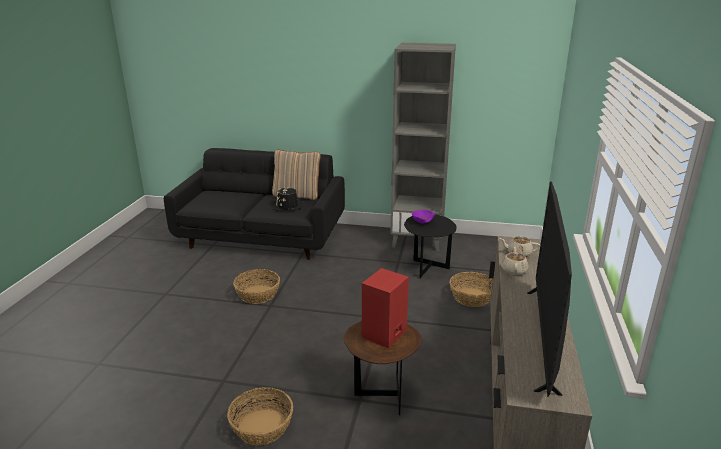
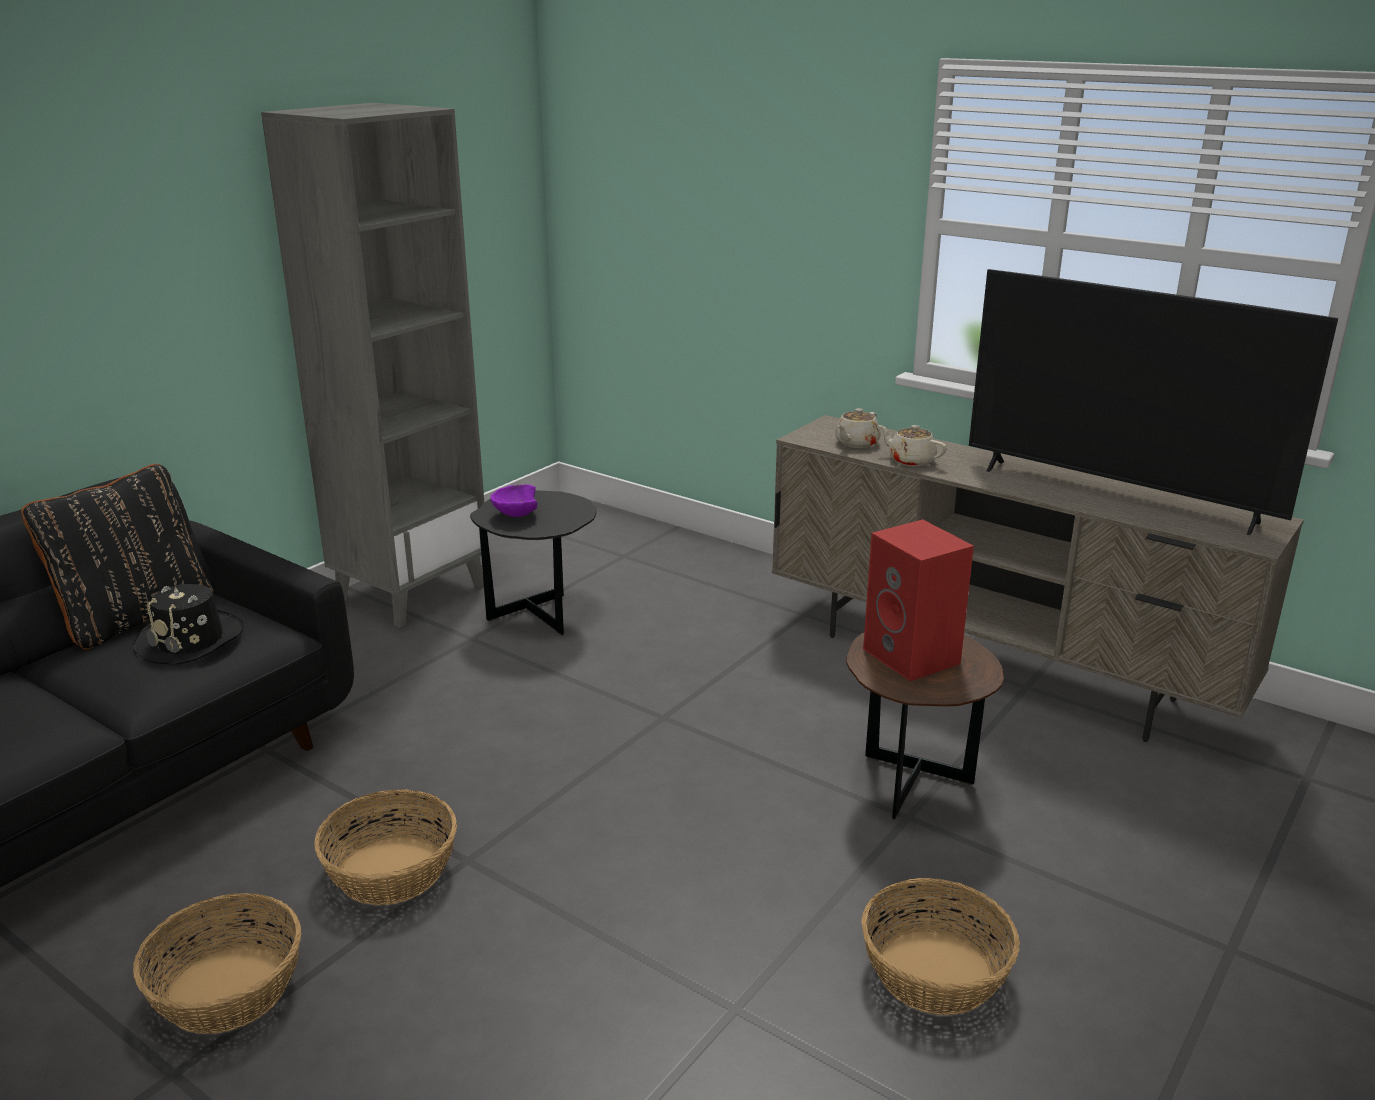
camera: 65 degrees left, 0 degrees up
beige pillow [272,150,321,200] -> black pillow [21,464,213,650]
basket [450,272,493,307] -> basket moved to [133,893,301,1034]

